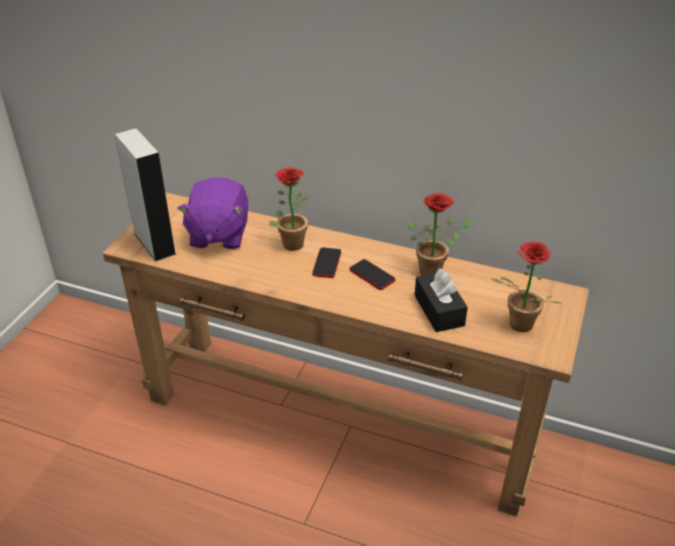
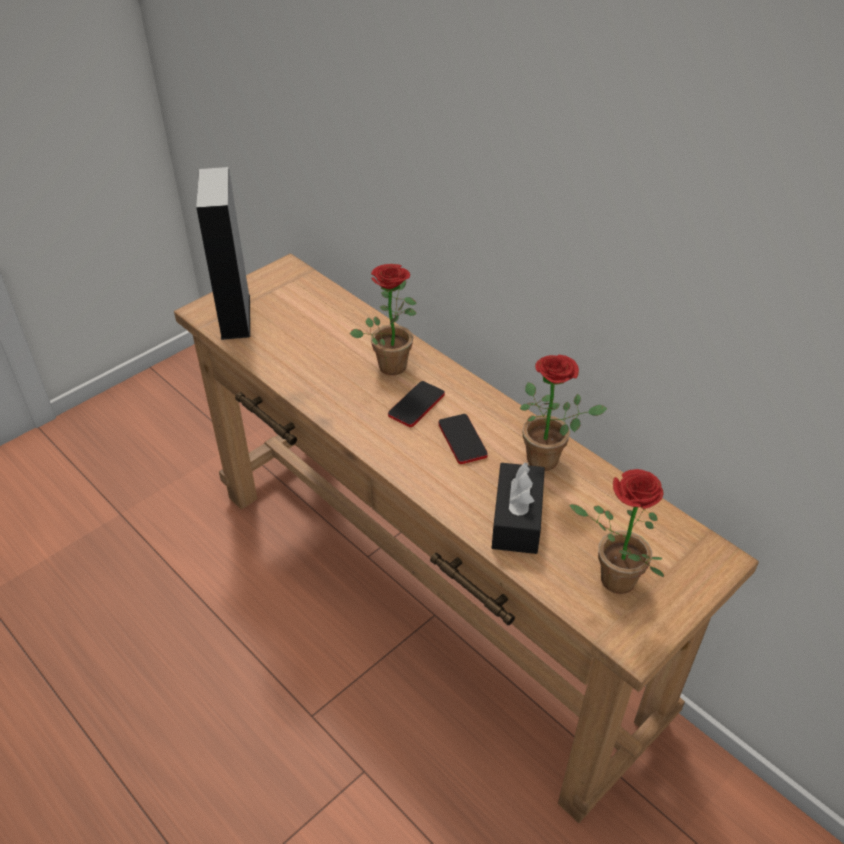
camera: 25 degrees right, 5 degrees up
purple plush toy [177,177,248,249] -> none

